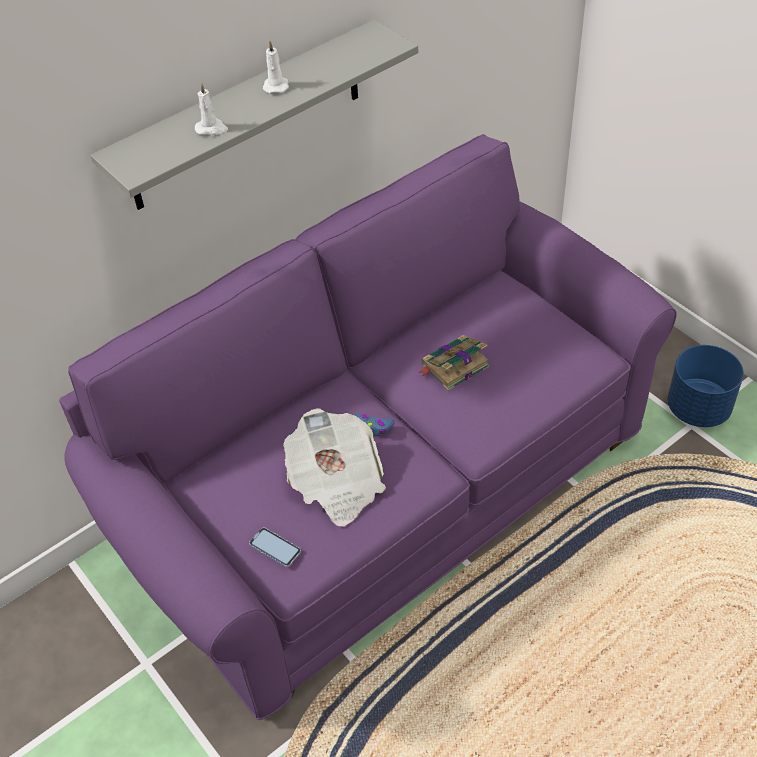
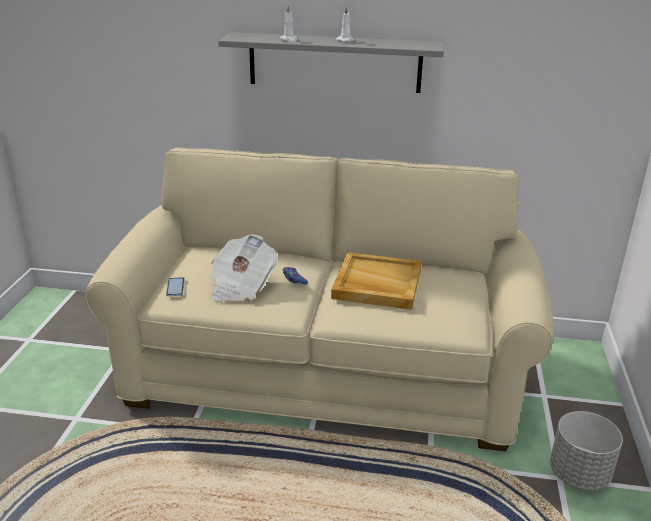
camera: 45 degrees right, 20 degrees down
purple sofa [59,134,677,720] -> beige sofa [85,147,554,451]
book [418,335,489,391] -> beige tray [331,252,422,310]
blue planter [668,345,744,427] -> grey planter [550,411,623,490]

